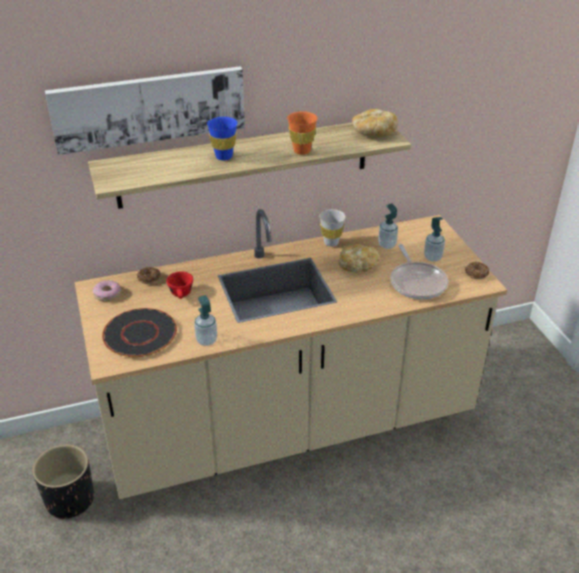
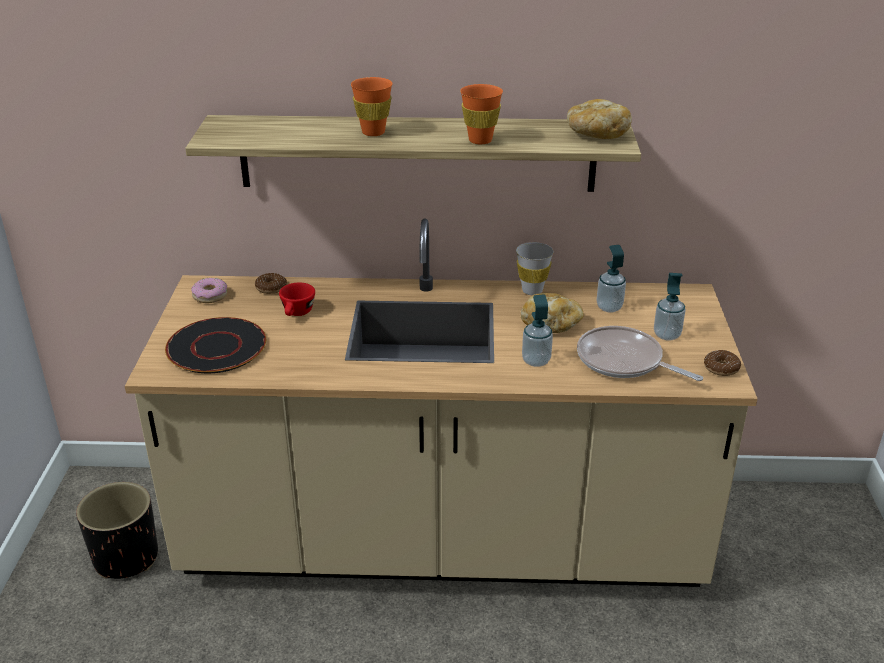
camera: 20 degrees right, 5 degrees down
picture [45,66,245,155] -> none
soap dispenser [194,295,217,346] -> soap dispenser moved to [522,295,553,367]
blue cup [207,117,237,160] -> orange cup [351,77,393,136]
frying pan [391,244,448,299] -> frying pan turned 120 degrees clockwise [577,326,703,381]

